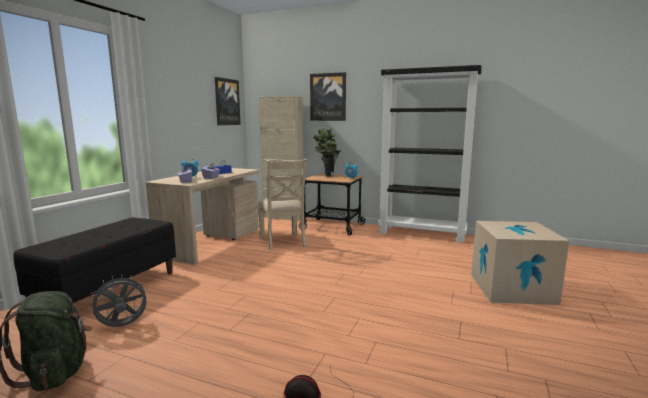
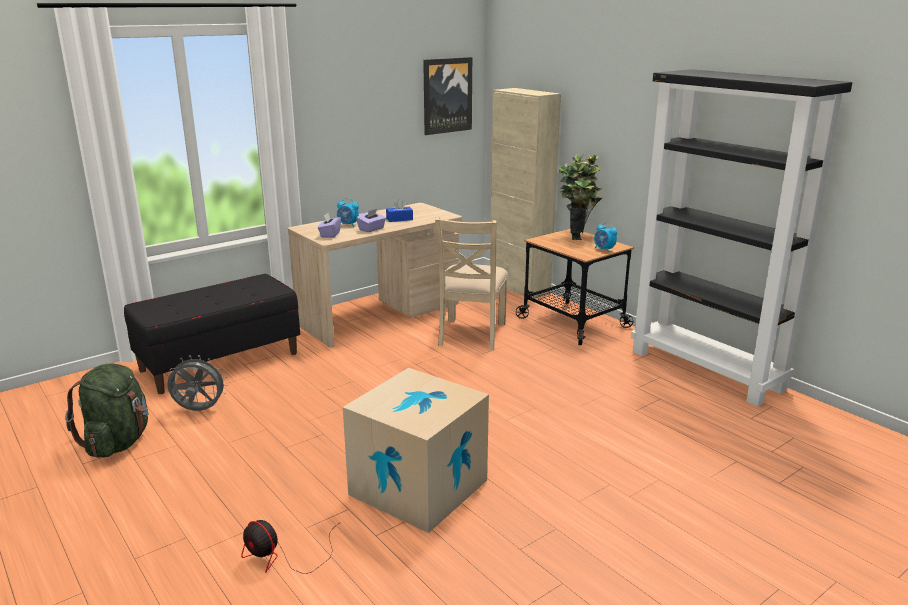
camera: 30 degrees right, 10 degrees up
picture [310,72,346,121] -> none
cardboard box [471,221,569,305] -> cardboard box moved to [343,368,489,533]

